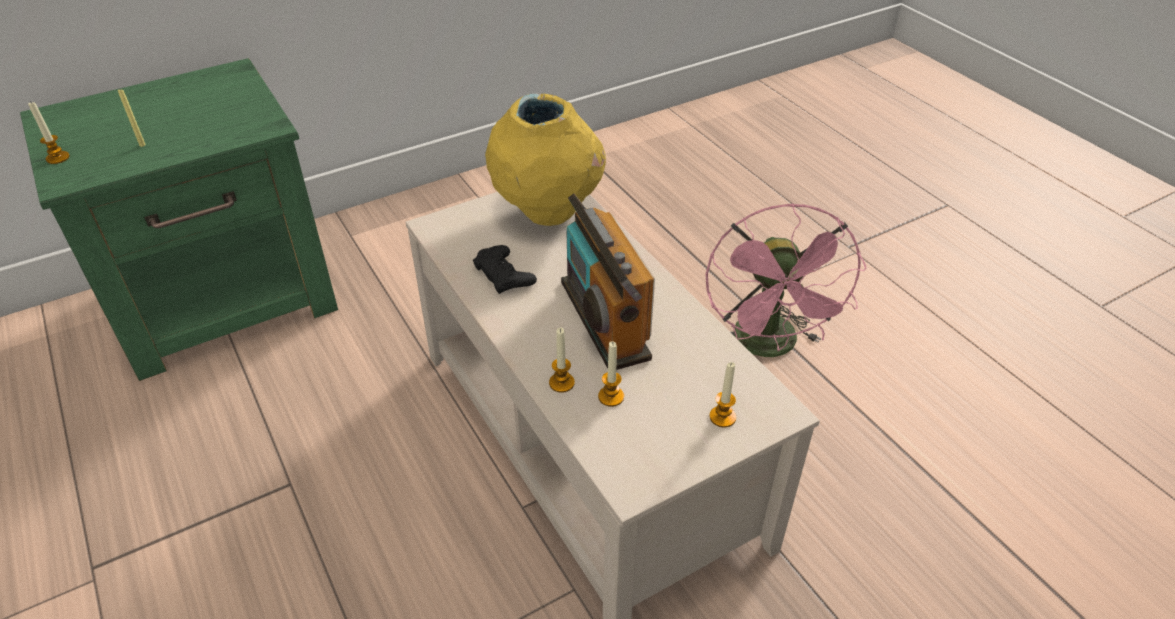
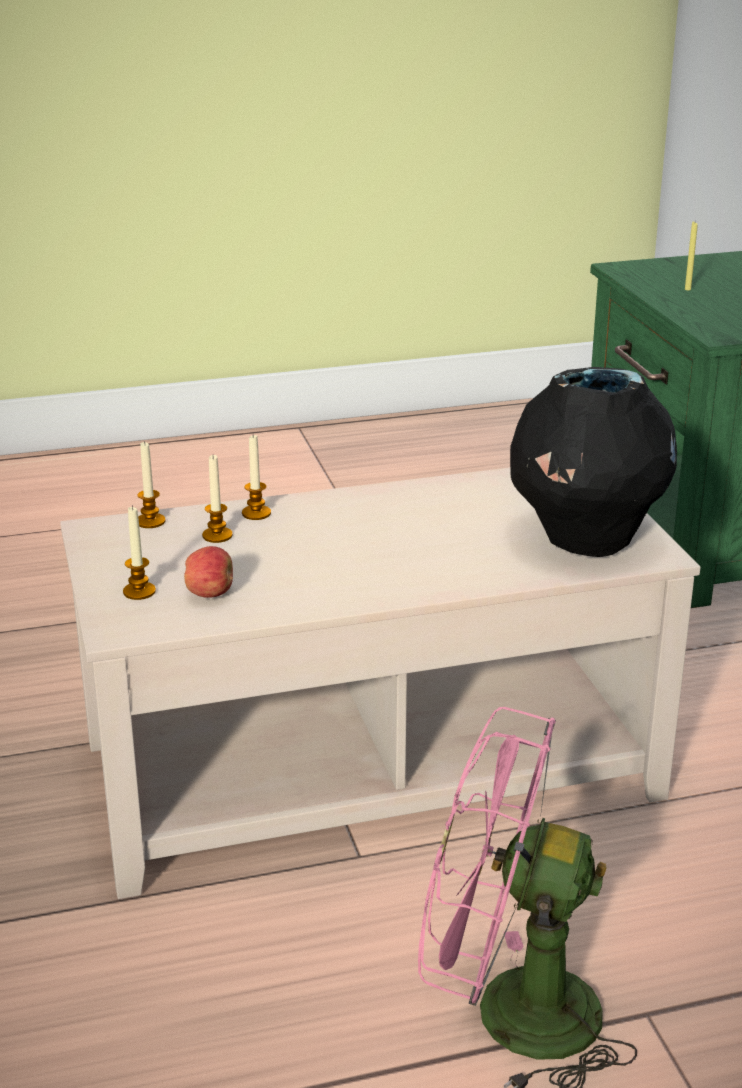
camera: 105 degrees right, 15 degrees down
candle [28,101,70,164] -> candle moved to [137,441,166,528]
black game controller [473,245,537,294] -> none
yellow vase [485,93,606,226] -> black vase [510,367,677,557]
radio [561,194,655,370] -> none
none -> apple [184,546,233,598]

